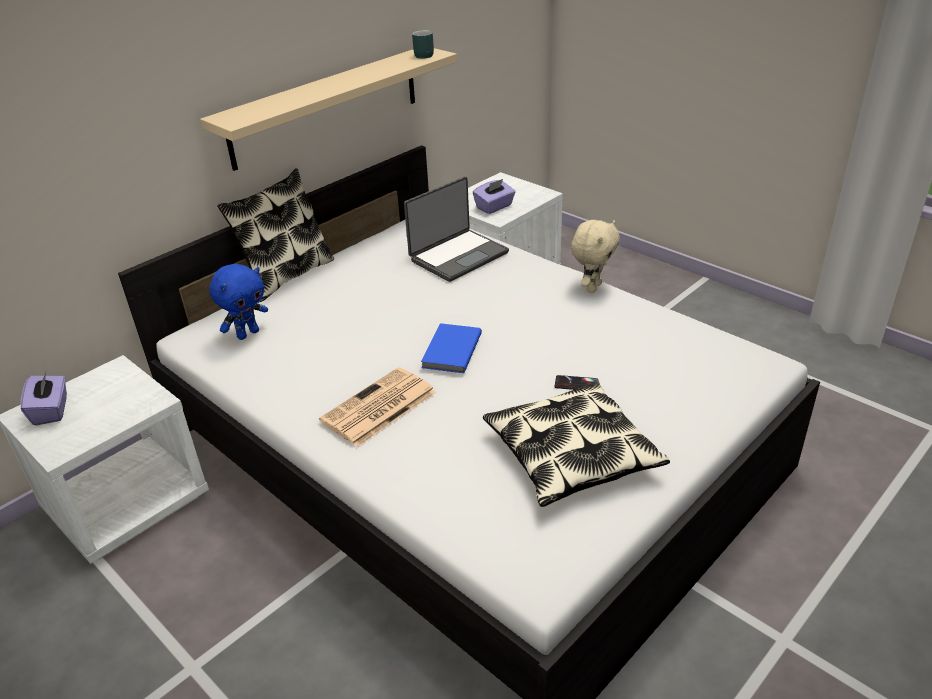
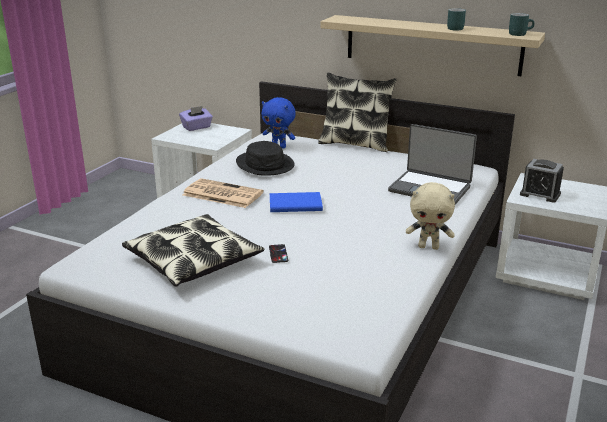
camera: 70 degrees right, 10 degrees down
purple tissue box [473,179,515,214] -> alarm clock [520,159,564,203]
none -> black hat [236,141,295,176]
none -> turquoise mug [447,8,466,31]

